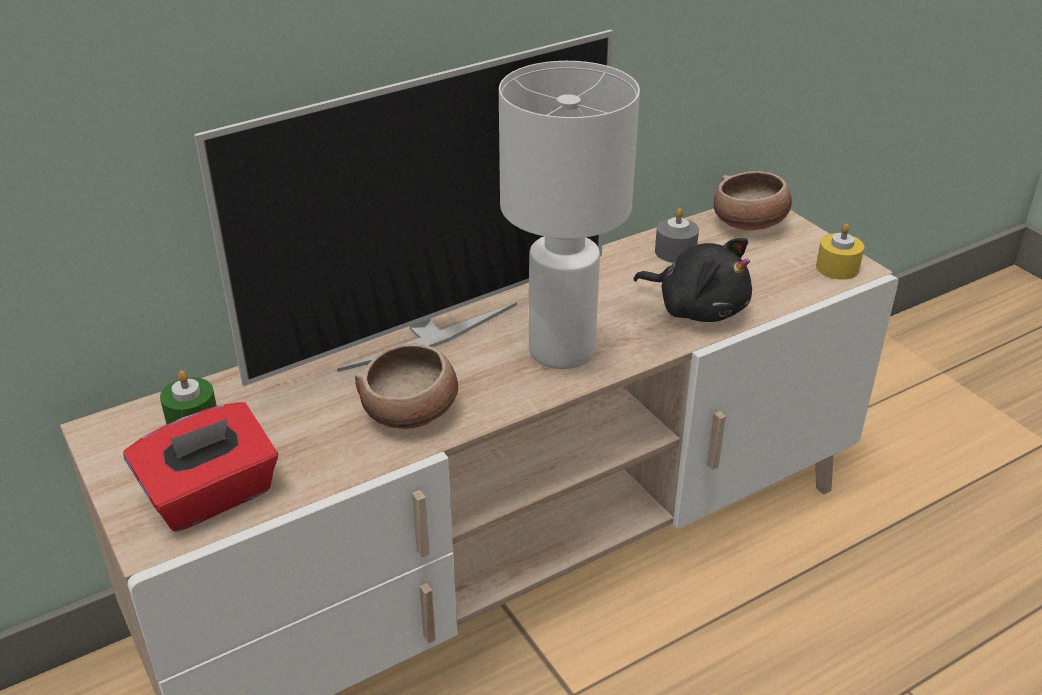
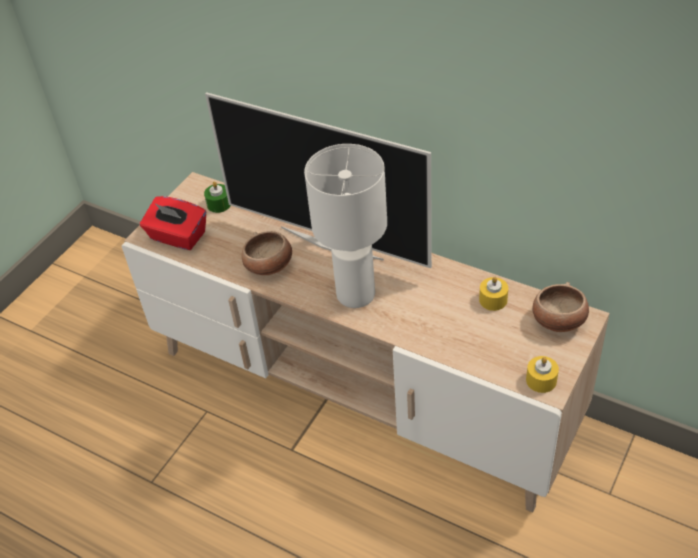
camera: 65 degrees right, 10 degrees up
black plush toy [633,238,752,322] -> none
grey candle [655,208,699,263] -> yellow candle [479,277,508,311]

